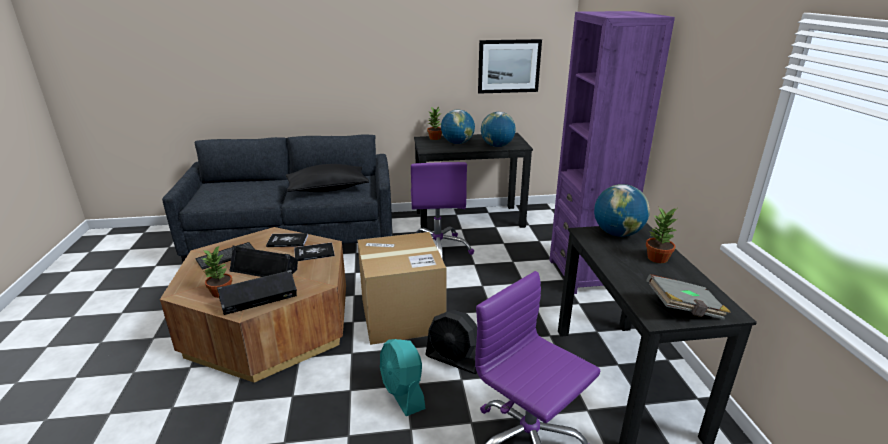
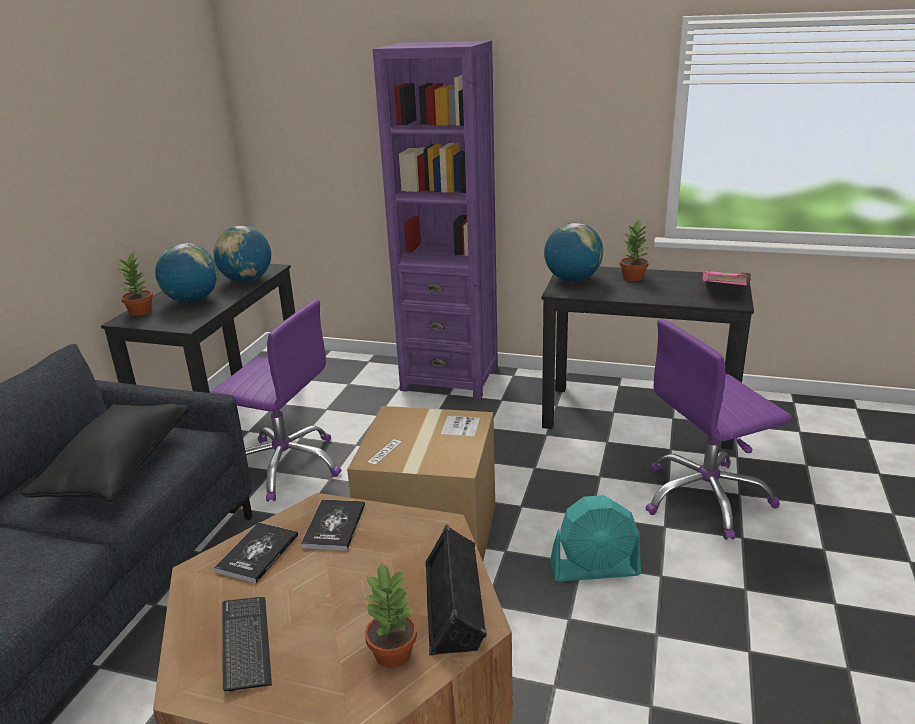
camera: 65 degrees left, 0 degrees up
black speaker [229,246,298,277] -> none
black fan [425,310,477,374] -> none
picture [478,39,542,94] -> none
grey book [646,274,731,320] -> pink book [702,271,751,285]

